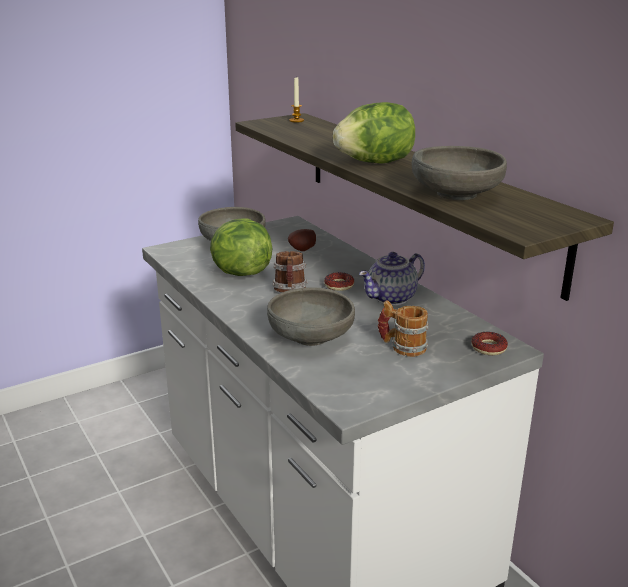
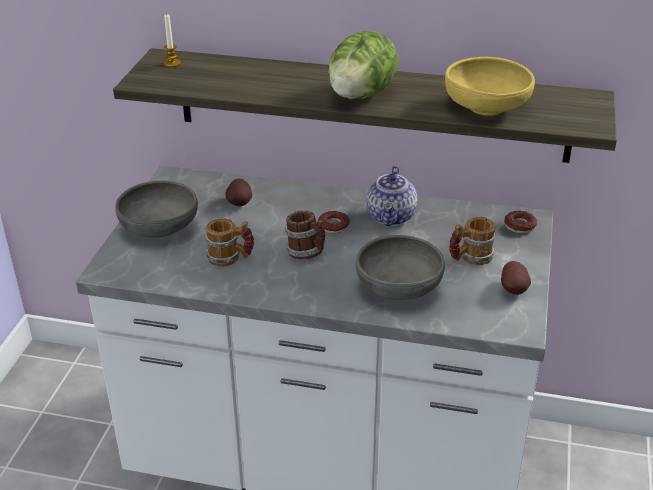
camera: 45 degrees left, 10 degrees up
lettuce [210,218,272,276] -> mug [205,219,254,267]
grey bowl [412,146,507,200] -> yellow bowl [445,57,535,116]
none -> potato [501,261,531,295]

